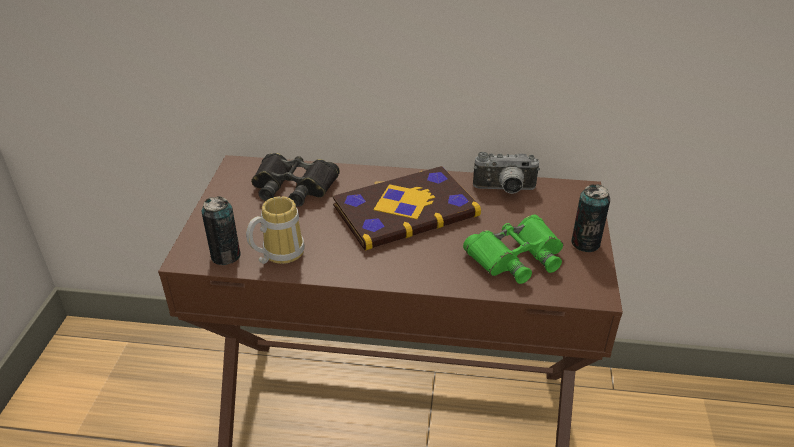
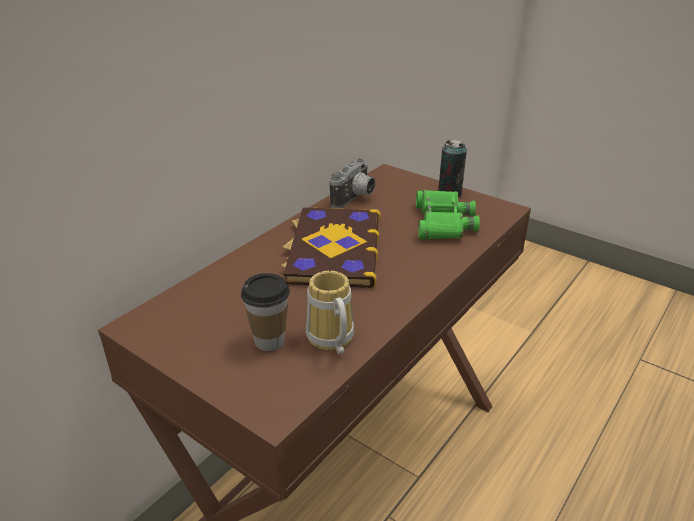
camera: 60 degrees left, 5 degrees down
can [201,196,240,265] -> none
black binoculars [251,153,340,207] -> none
none -> cup [241,273,290,351]

